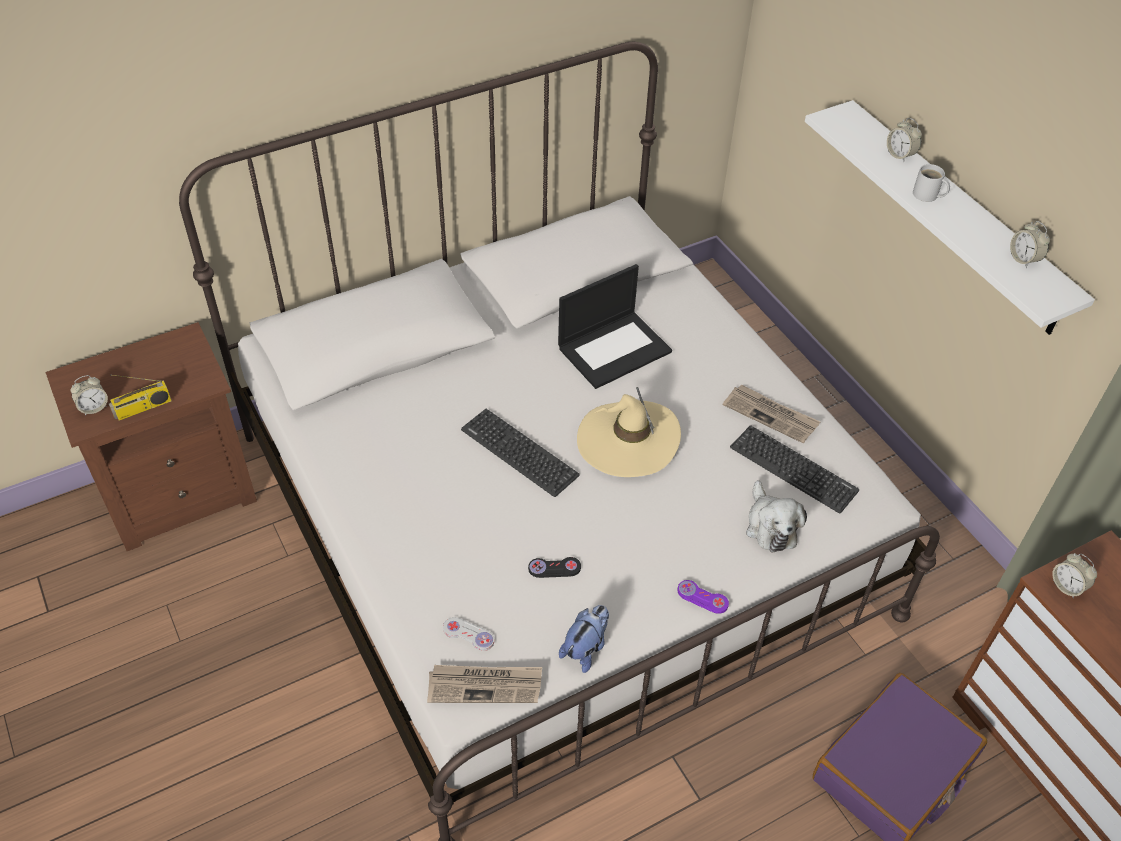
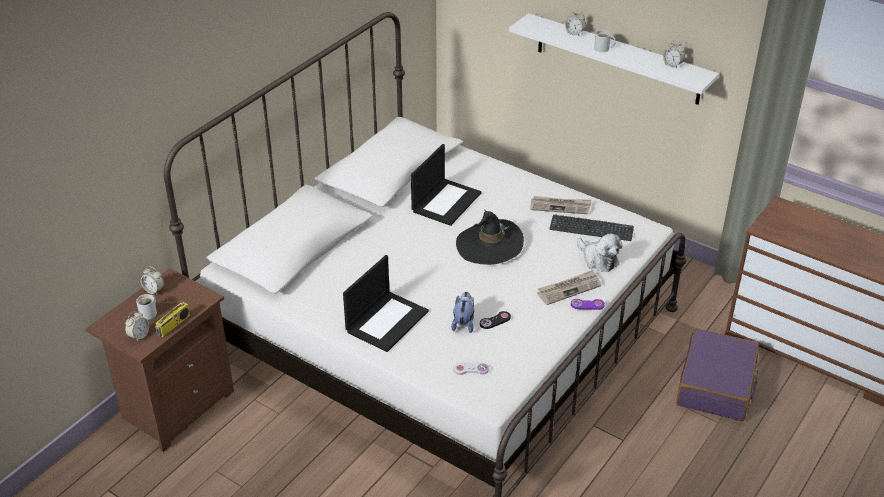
camera: 25 degrees left, 10 degrees down
newspaper [427,665,542,703] -> newspaper moved to [537,270,601,305]
keyboard [461,409,580,497] -> none
plush toy [559,605,609,673] -> plush toy moved to [451,292,474,333]
beige hat [577,387,681,477] -> black hat [456,209,524,265]
alarm clock [1052,553,1097,599] -> alarm clock moved to [141,266,164,294]
none -> white mug [136,294,157,320]
none -> laptop [343,255,429,352]

